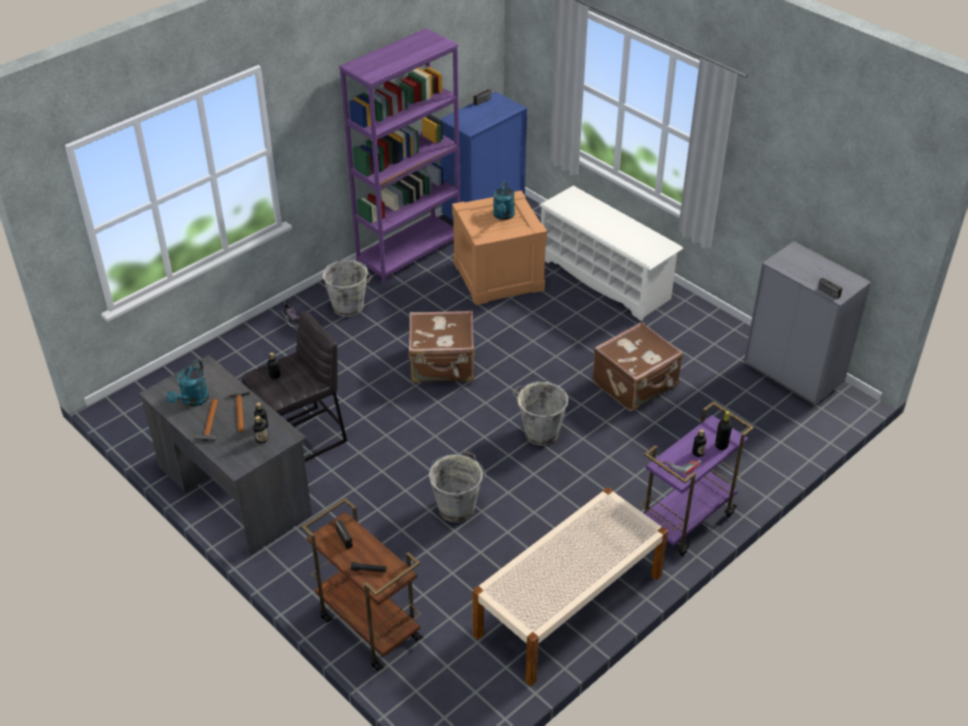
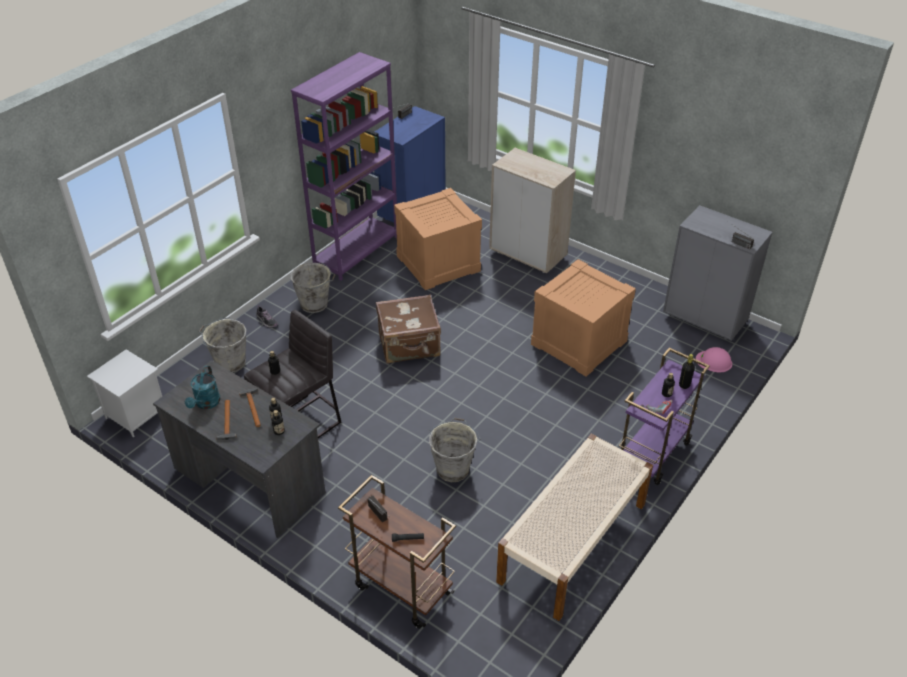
camera: 10 degrees left, 0 degrees up
turquoise watering can [493,181,515,220] -> none
grey bucket [512,380,568,446] -> grey bucket moved to [198,317,246,373]
white shoe rack [539,186,683,321] -> beige cabinet [489,148,576,273]
brown suitcase [592,322,683,411] -> crate [531,259,636,377]
none -> grey nightstand [87,350,162,437]
none -> pink hard hat [696,347,732,372]

